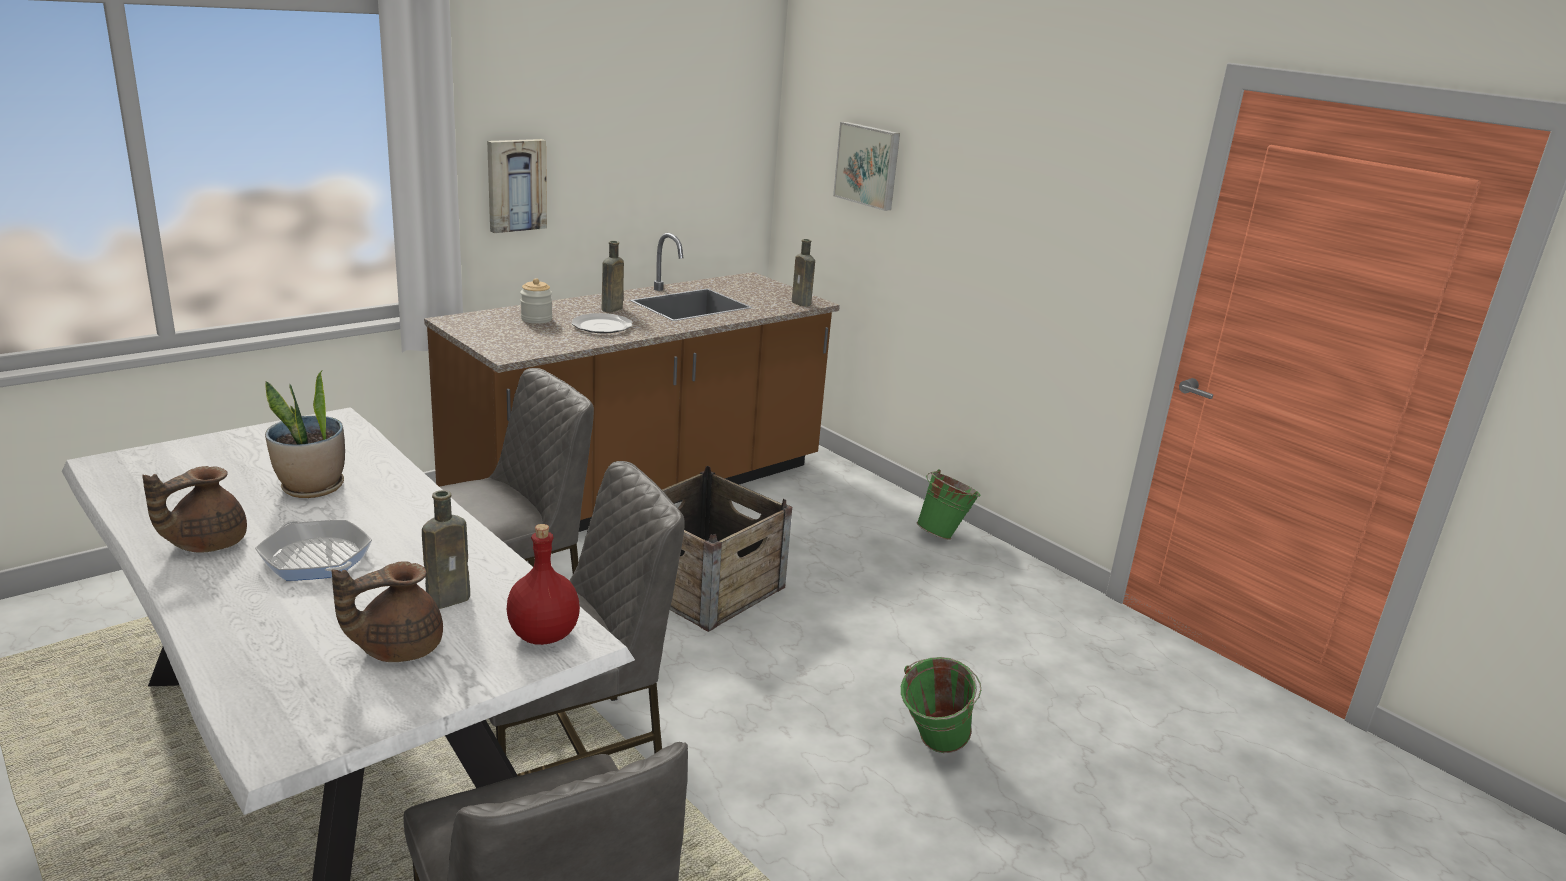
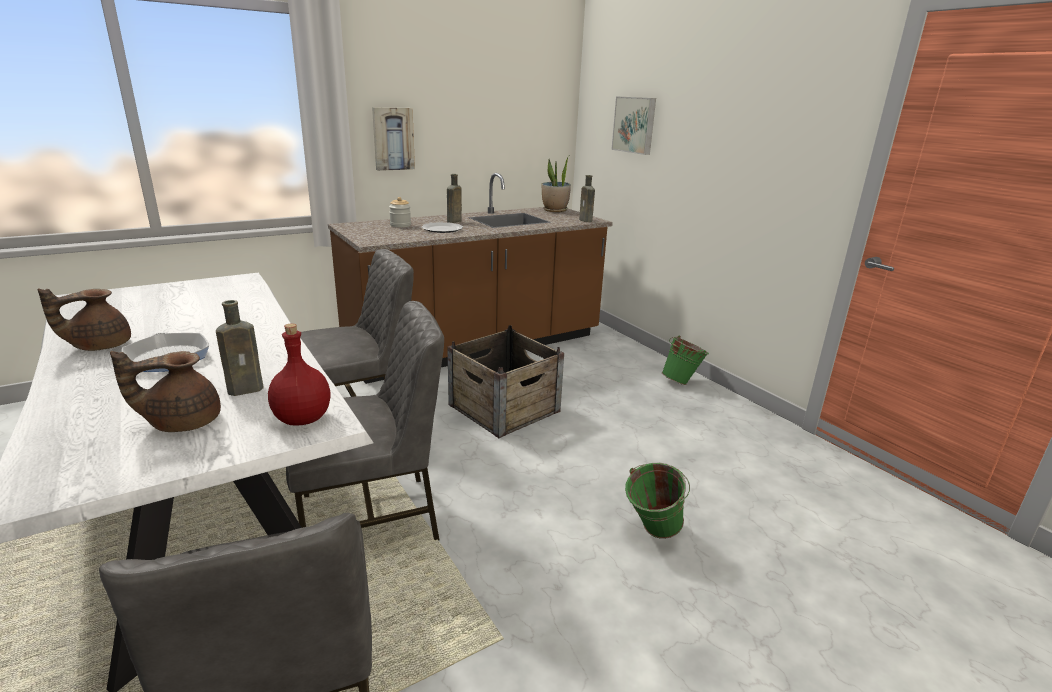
camera: 10 degrees right, 0 degrees up
potted plant [265,370,345,498] -> potted plant moved to [542,157,571,212]

